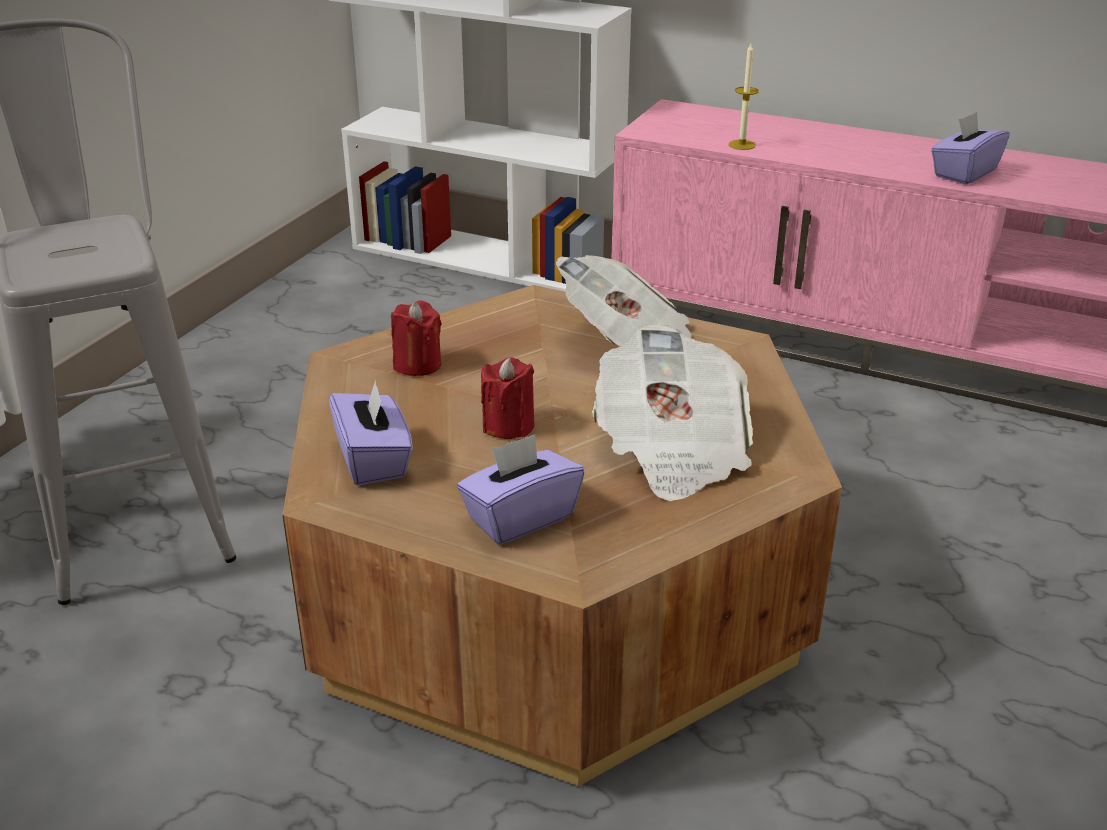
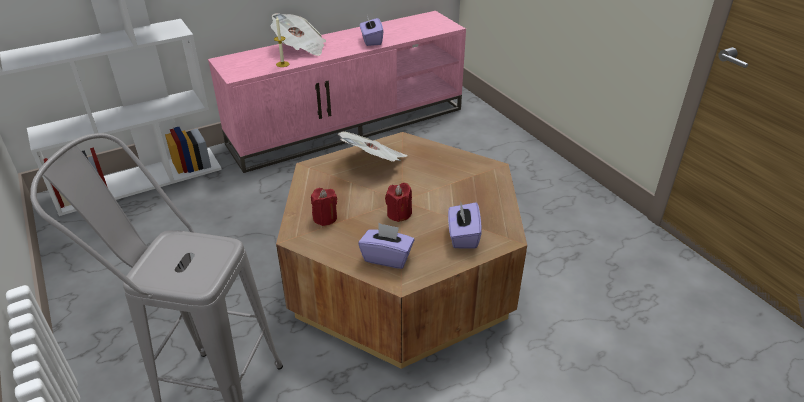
camera: 55 degrees left, 5 degrees up
newspaper [592,325,753,501] -> newspaper moved to [270,13,326,56]

